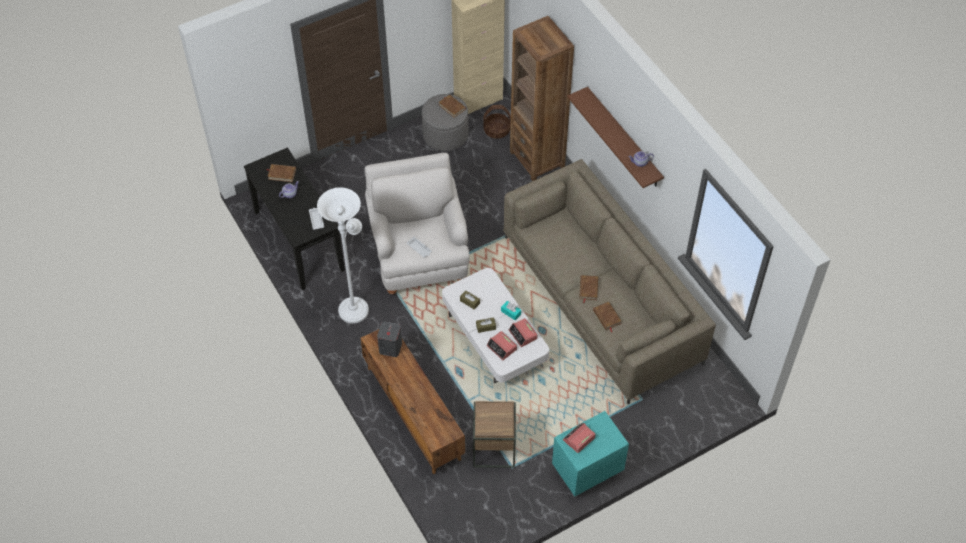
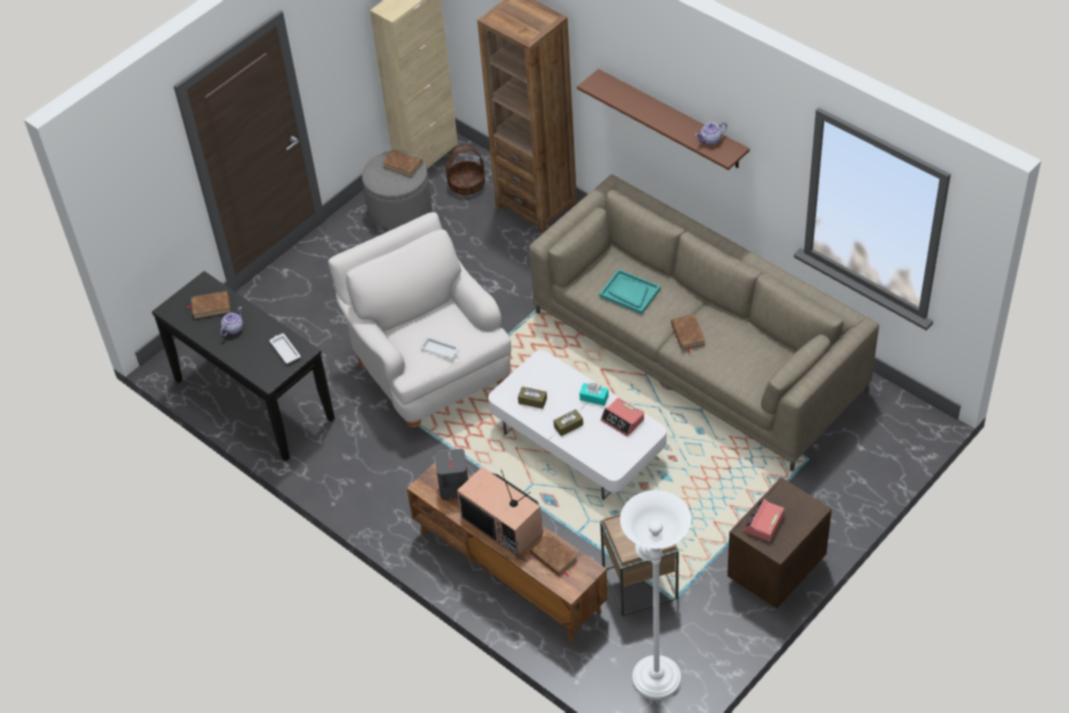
camera: 15 degrees left, 5 degrees down
white floor lamp [317,187,369,324] -> white floor lamp moved to [620,490,691,700]
alarm clock [487,331,517,360] -> none
turquoise nightstand [552,411,629,496] -> brown nightstand [727,477,832,609]
brown book [593,302,621,332] -> brown book moved to [530,534,577,577]
none -> television [457,467,543,557]
none -> turquoise tray [599,269,661,314]

